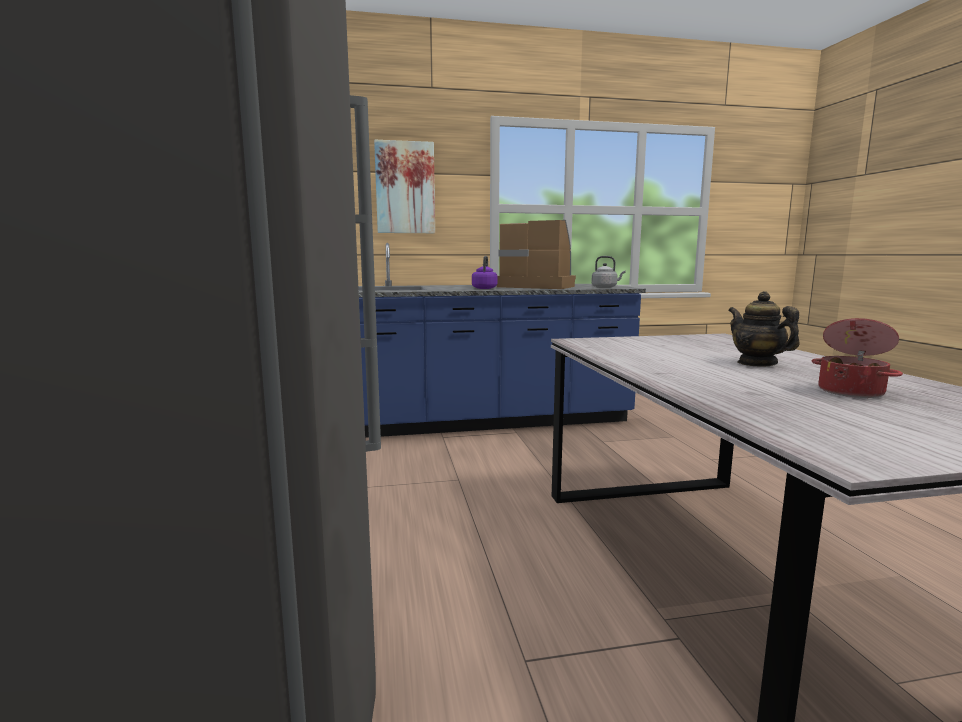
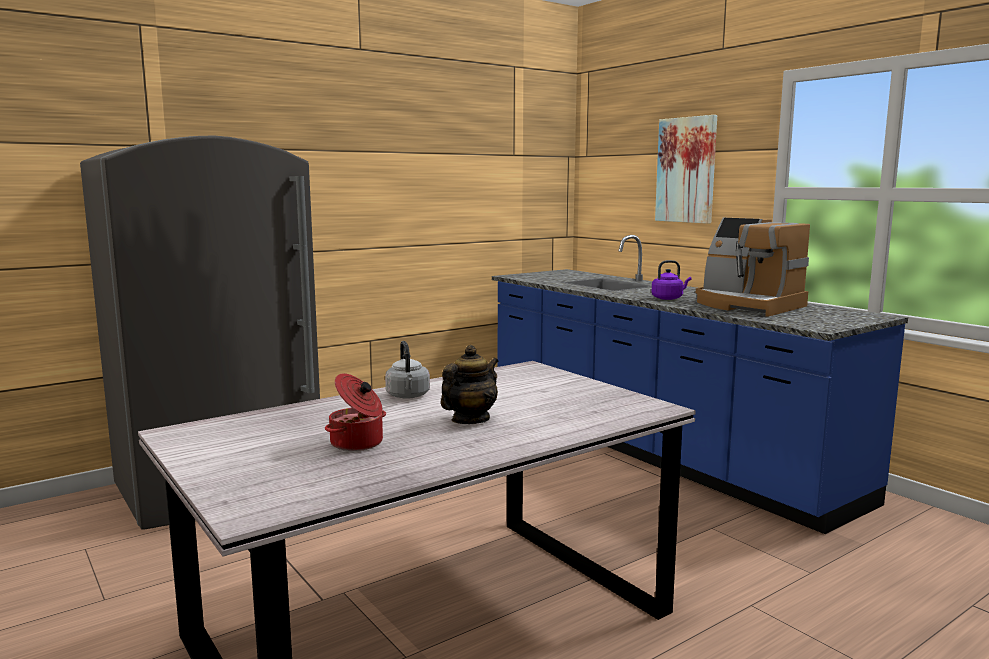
camera: 65 degrees right, 0 degrees up
coffee machine [497,220,576,289] -> coffee machine turned 135 degrees clockwise [696,218,810,317]
grey kettle [591,256,626,288] -> grey kettle moved to [385,341,430,399]

